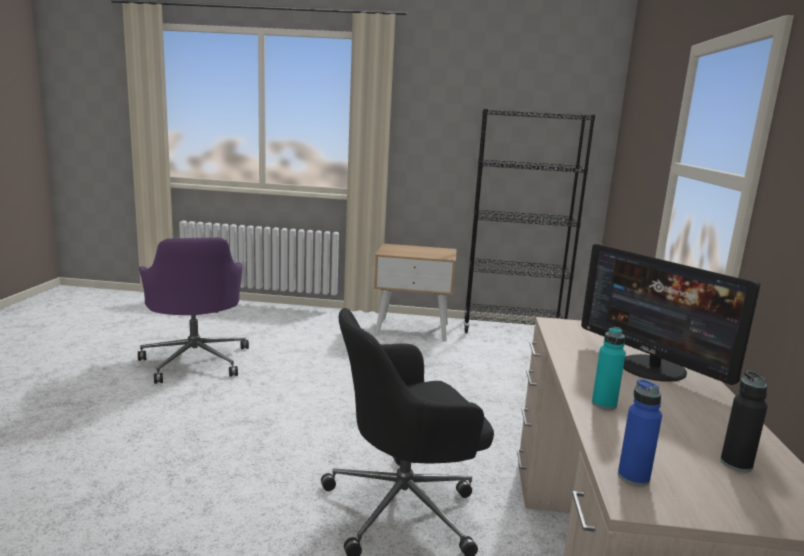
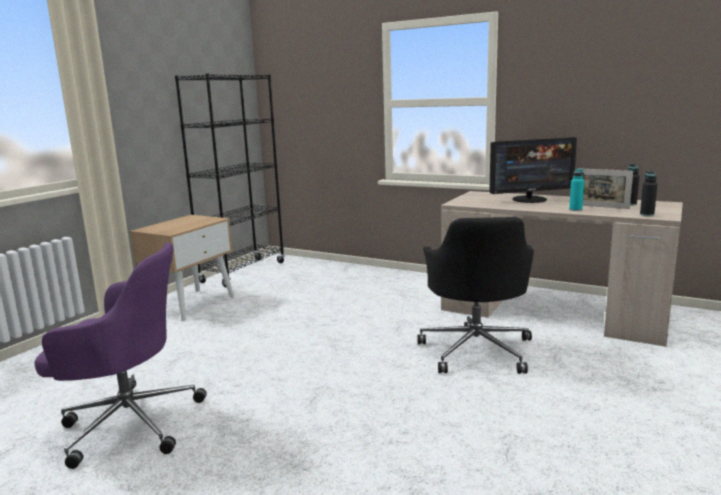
camera: 65 degrees left, 0 degrees up
blue bottle [618,379,662,486] -> black bottle [640,171,657,216]
none -> picture frame [577,168,633,209]

